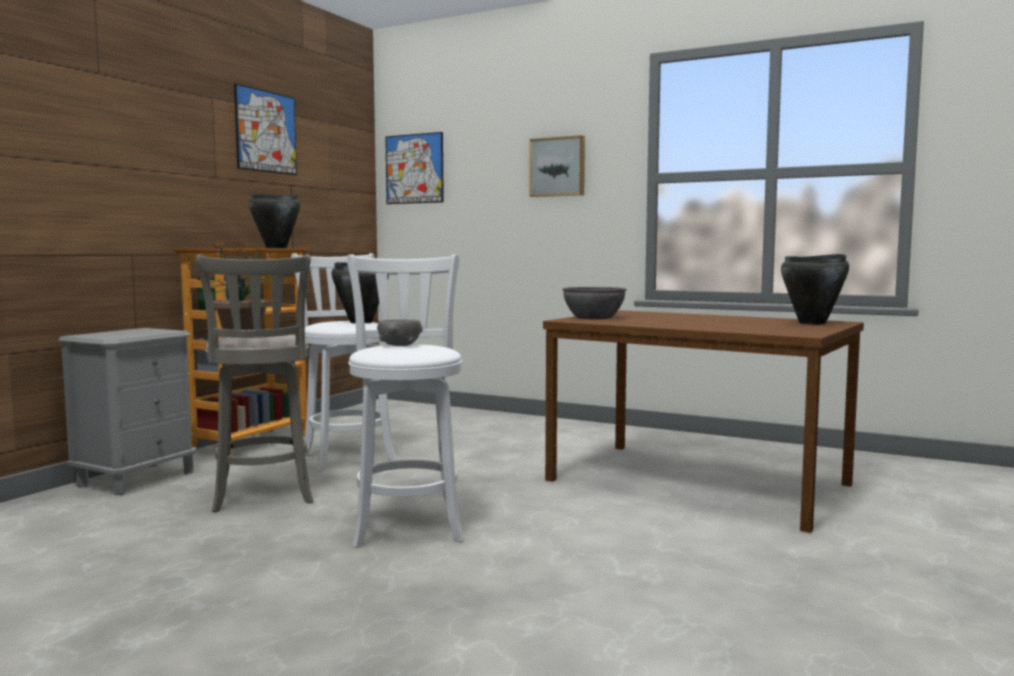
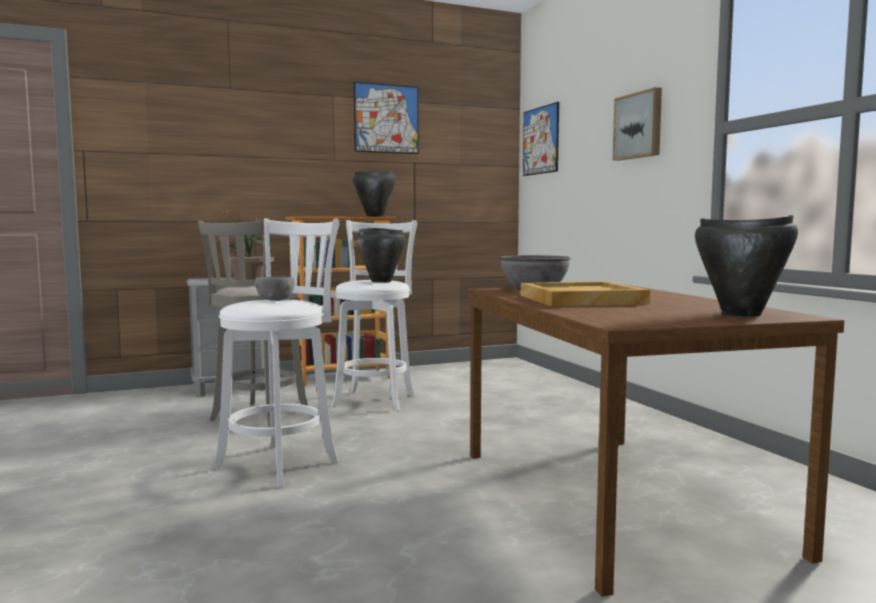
camera: 40 degrees right, 0 degrees up
none -> beige tray [521,281,650,306]

